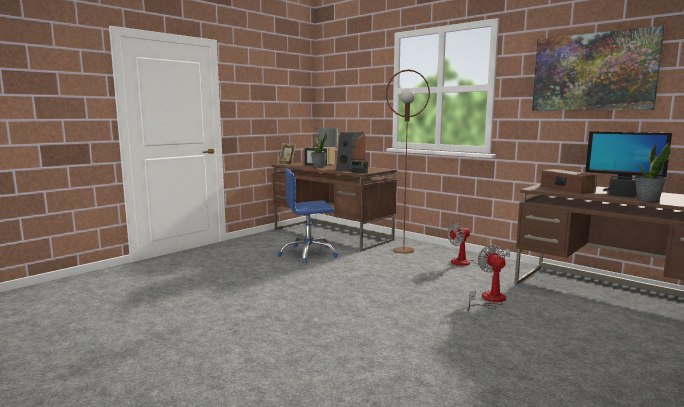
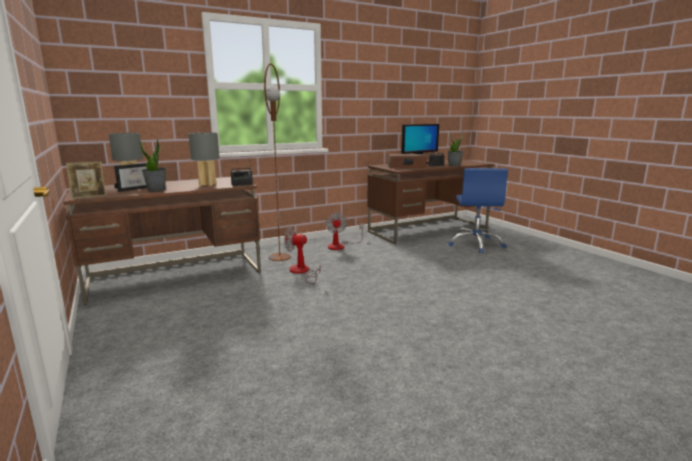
camera: 70 degrees left, 5 degrees up
blue office chair [277,168,338,263] -> blue office chair moved to [448,168,508,253]
speaker [336,131,365,172] -> grey table lamp [189,132,220,186]
fan [467,244,506,311] -> fan moved to [284,227,321,284]
picture [532,26,665,110] -> none

